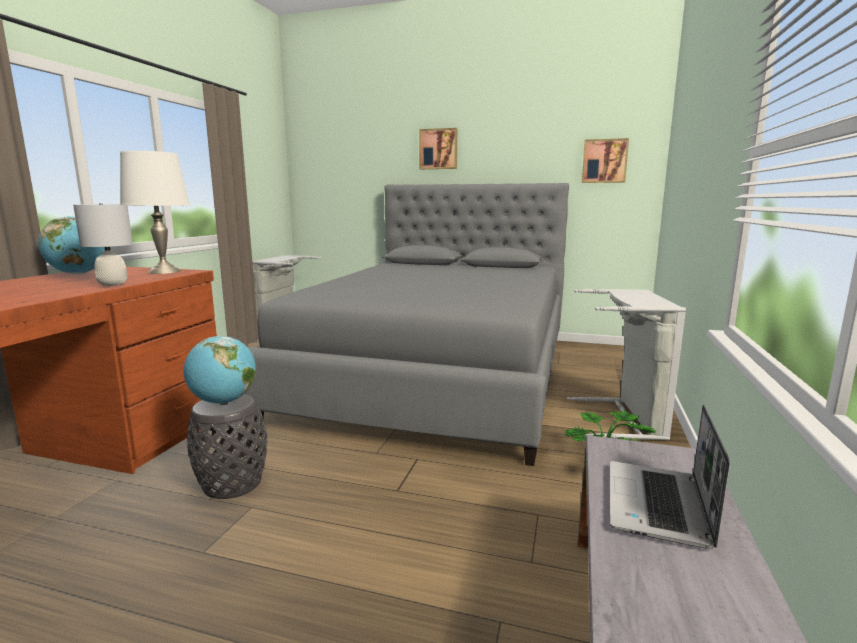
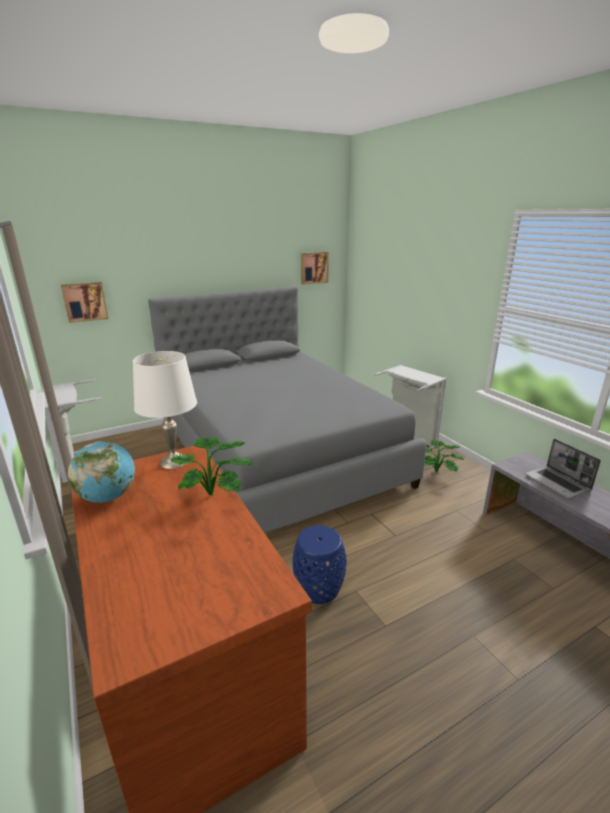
camera: 45 degrees left, 10 degrees up
grey table lamp [73,203,133,286] -> potted plant [170,436,253,496]
globe [183,336,256,404] -> none
grey stool [187,394,267,499] -> blue stool [292,525,347,604]
picture [419,128,457,169] -> picture moved to [61,282,109,323]

